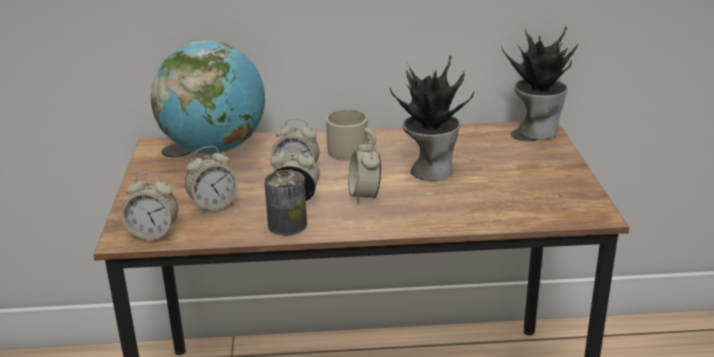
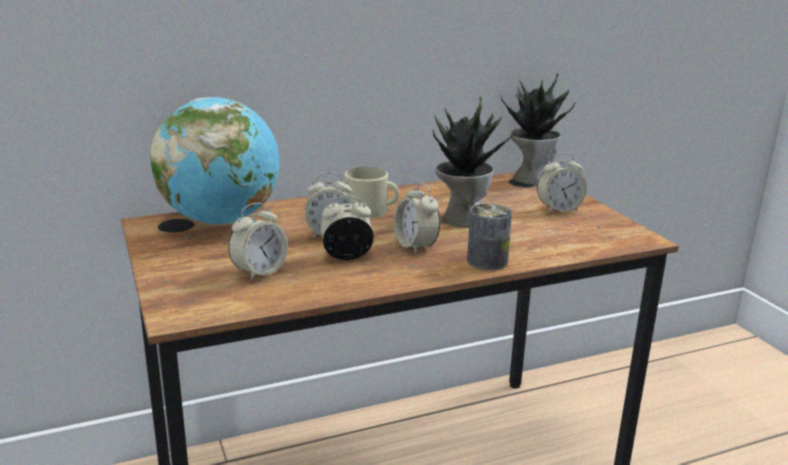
camera: 20 degrees left, 5 degrees down
alarm clock [121,173,178,240] -> alarm clock moved to [537,153,587,214]
can [264,170,307,236] -> can moved to [467,203,512,271]

